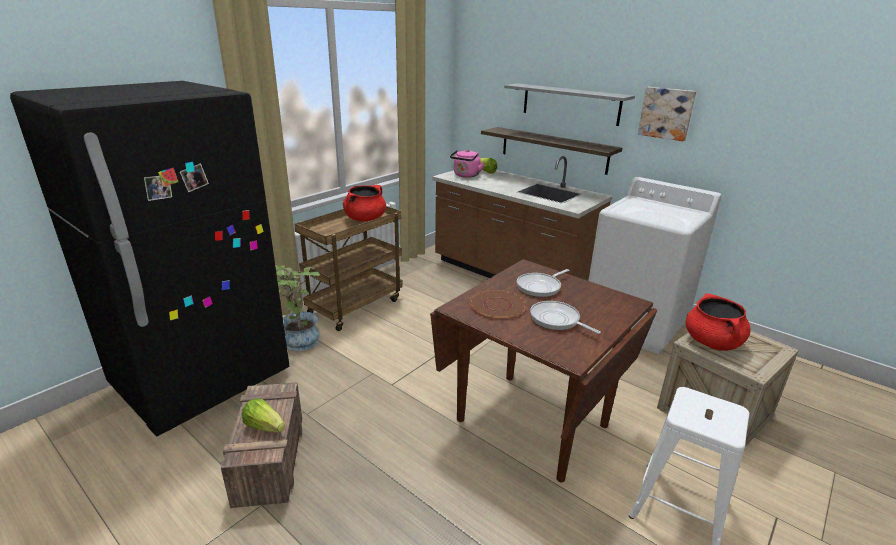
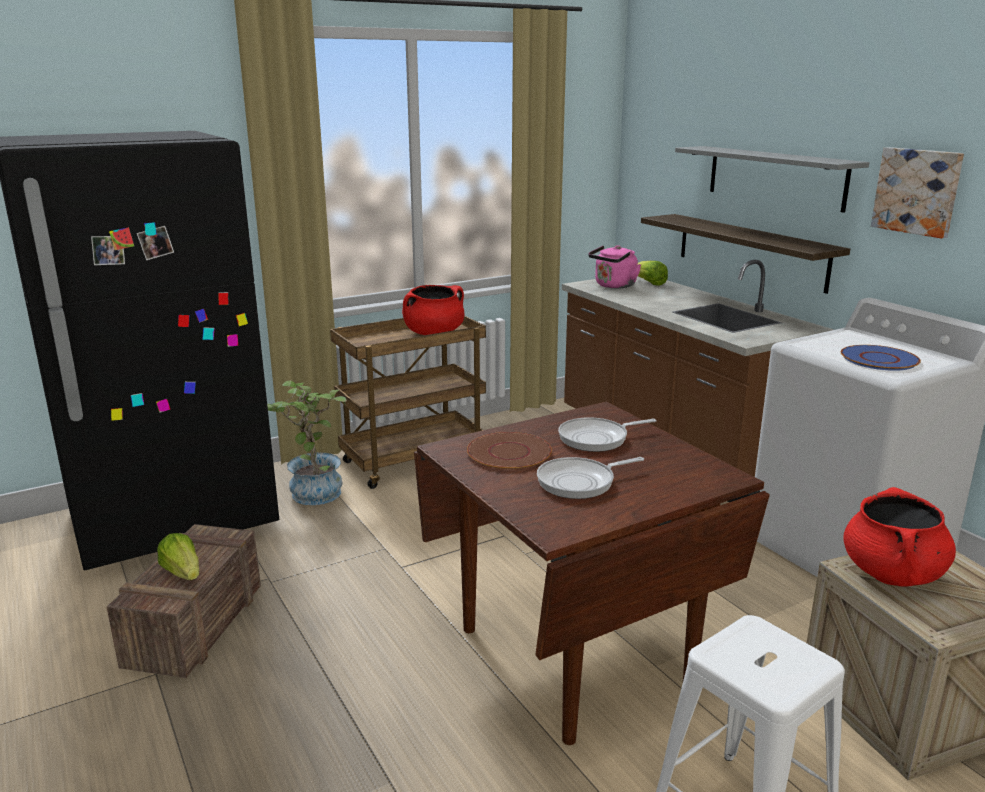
camera: 20 degrees right, 5 degrees down
frying pan [530,301,601,334] -> frying pan turned 90 degrees counterclockwise [537,457,644,499]
none -> blue plate [841,345,921,371]

